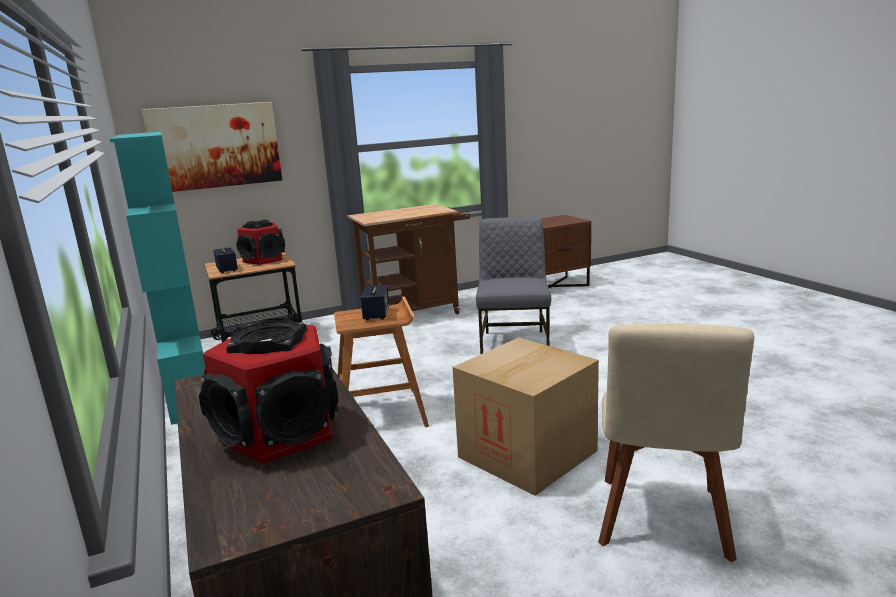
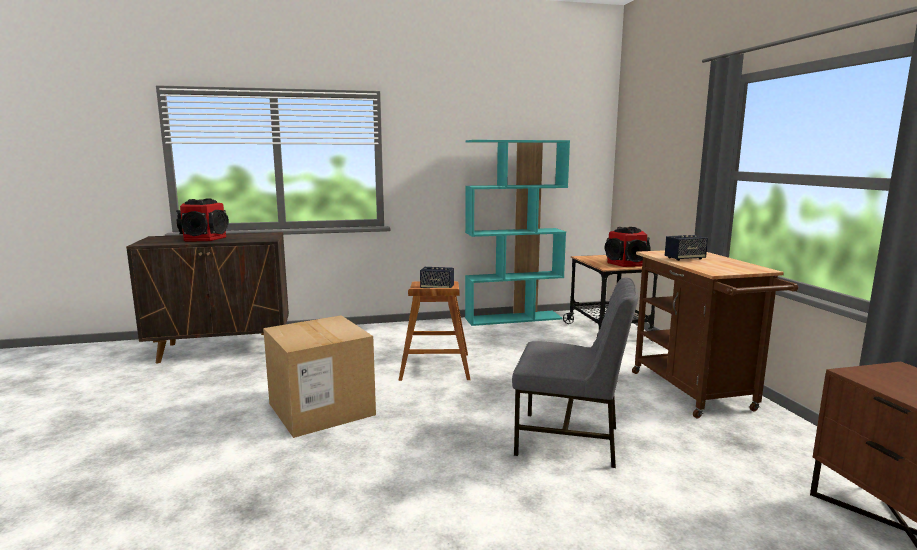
camera: 100 degrees right, 5 degrees down
picture [142,102,282,192] -> none
speaker [213,247,238,273] -> speaker moved to [665,235,708,261]
beige chair [598,323,754,562] -> none

